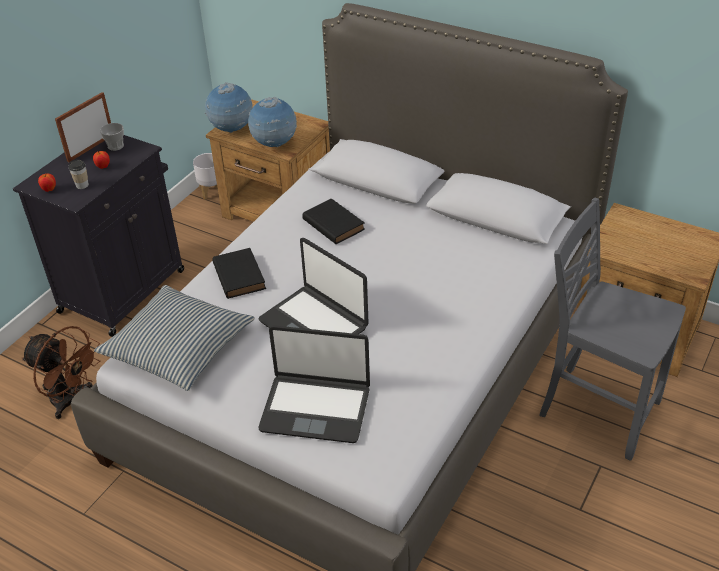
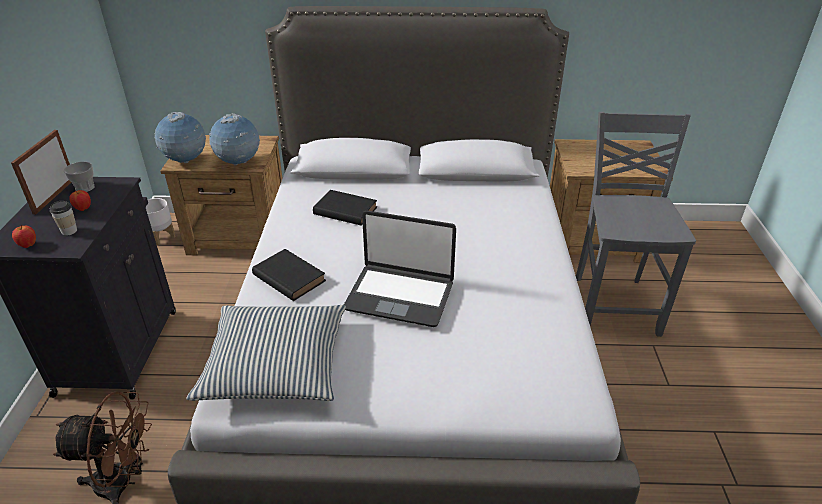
camera: 30 degrees left, 5 degrees down
laptop [259,325,370,443] -> none
grey chair [539,198,686,460] -> grey chair turned 90 degrees clockwise [576,112,696,337]

